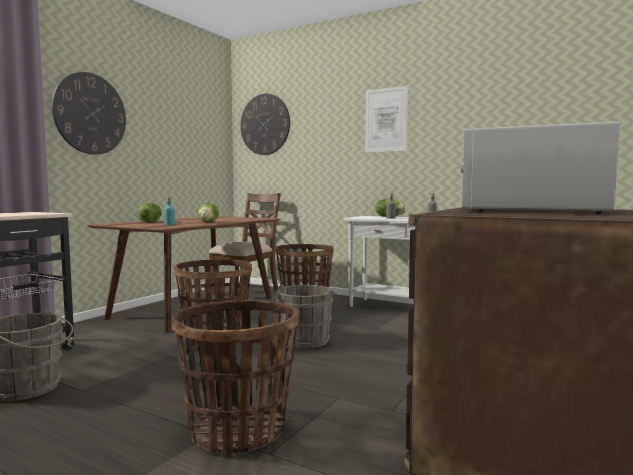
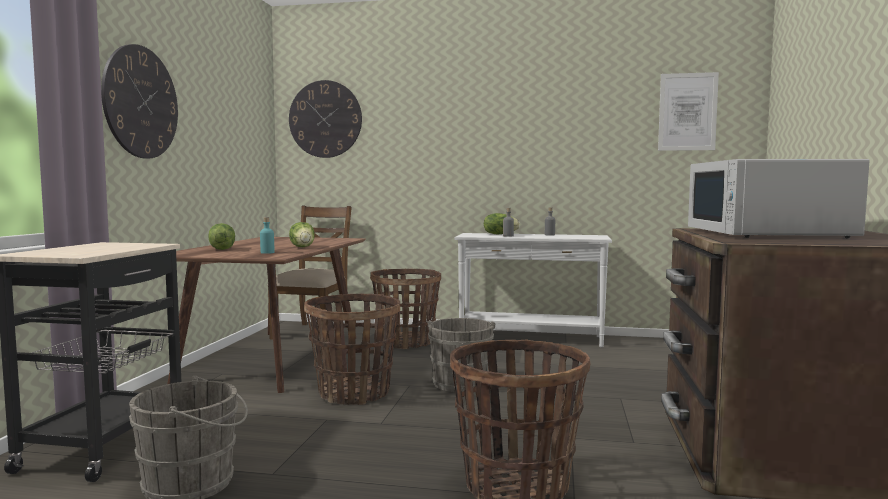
camera: 20 degrees left, 0 degrees up
picture [365,86,408,153] -> picture moved to [658,72,719,151]

